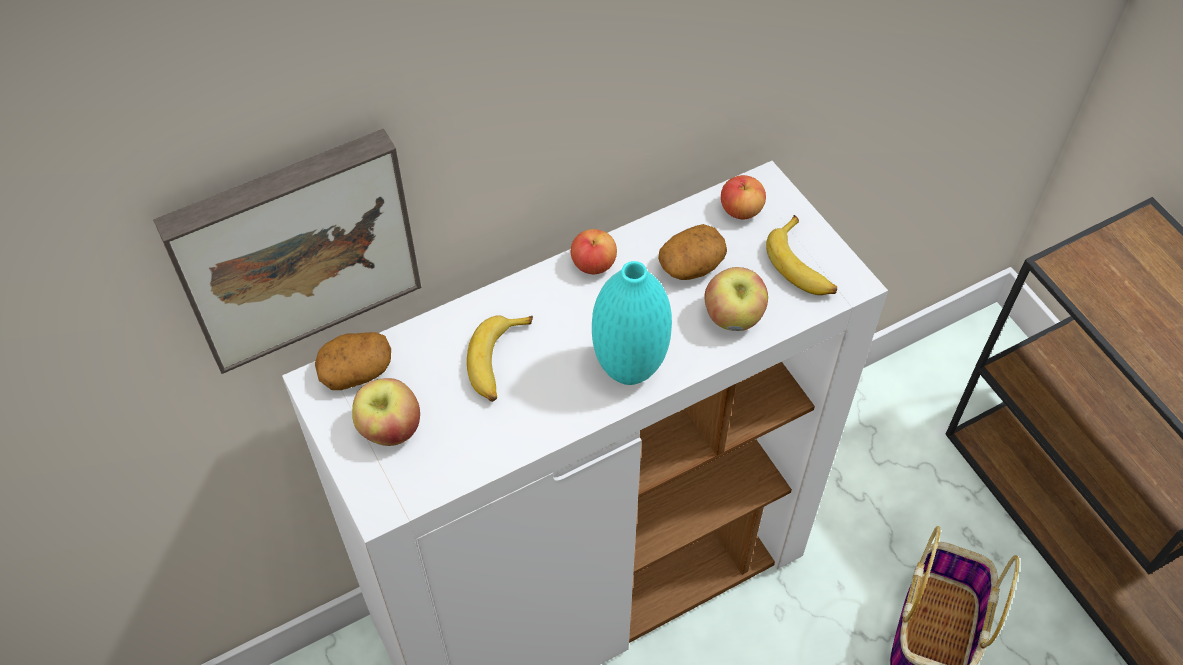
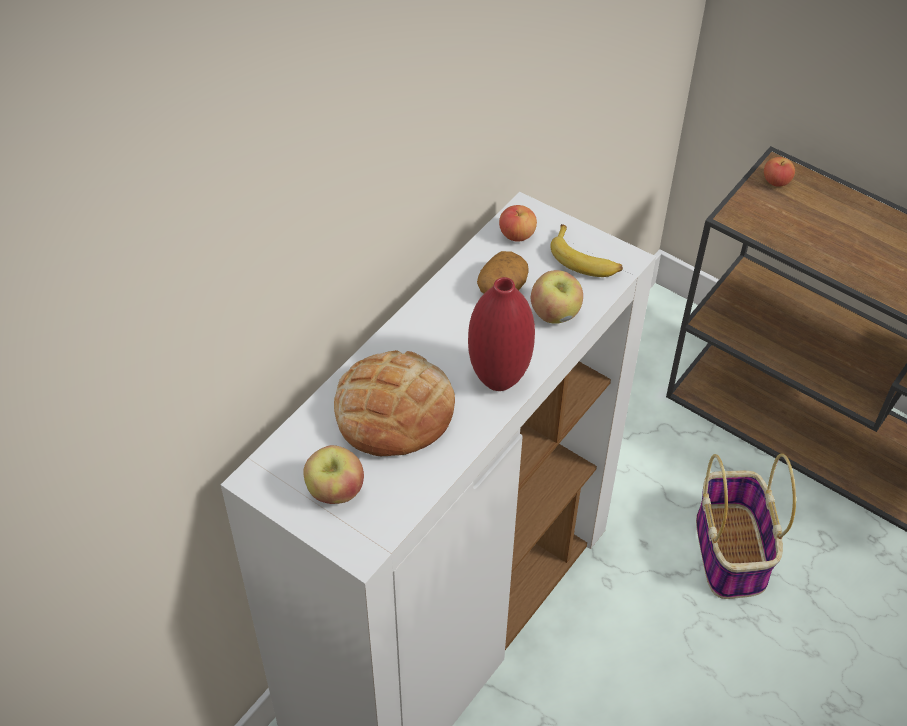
camera: 25 degrees left, 5 degrees down
picture [153,129,421,374] -> none
potato [315,332,391,390] -> none
banana [467,315,533,402] -> bread [334,350,455,456]
apple [571,229,617,274] -> apple moved to [764,157,795,187]
turquoise vase [592,261,672,385] -> red vase [468,277,535,391]

